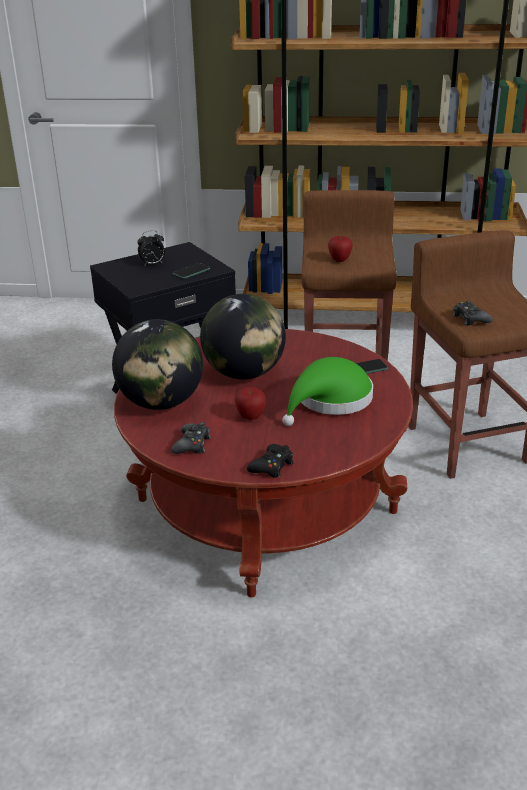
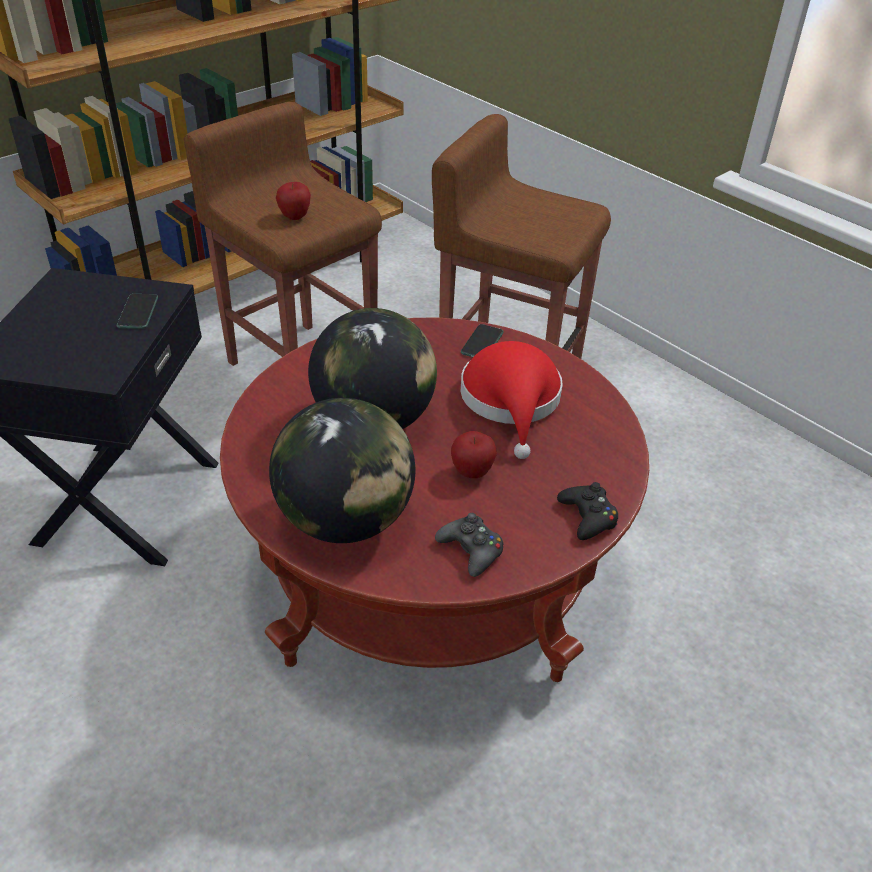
camera: 50 degrees left, 10 degrees up
alarm clock [137,230,165,265] -> none
green hat [282,357,373,426] -> red hat [461,341,563,459]
black game controller [452,301,493,326] -> none

